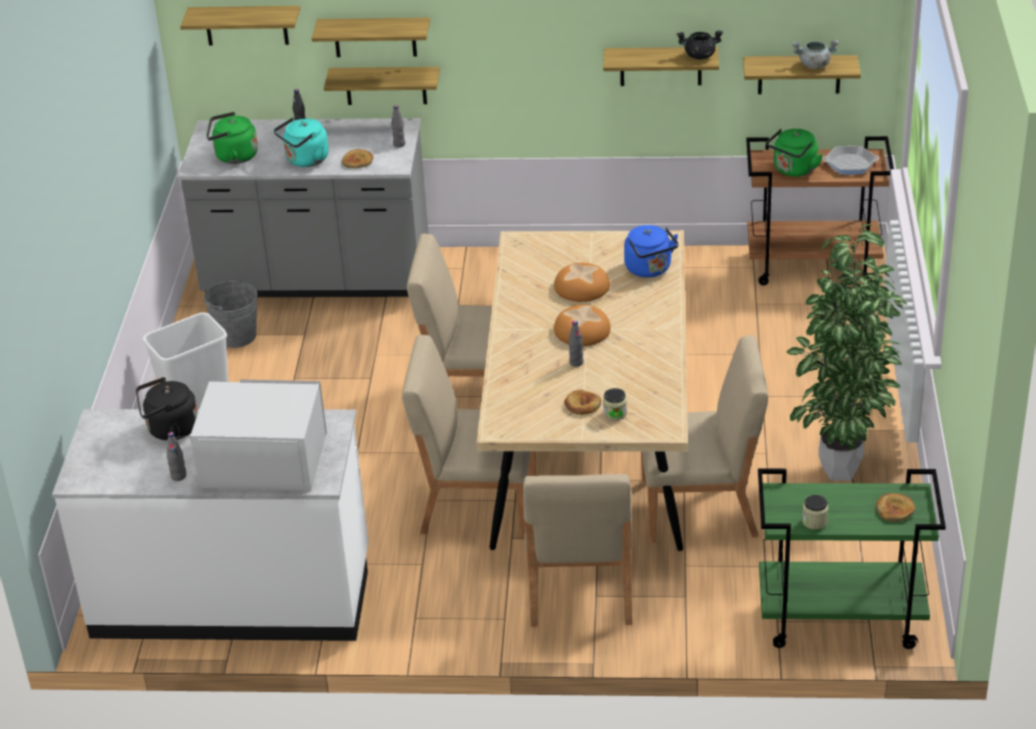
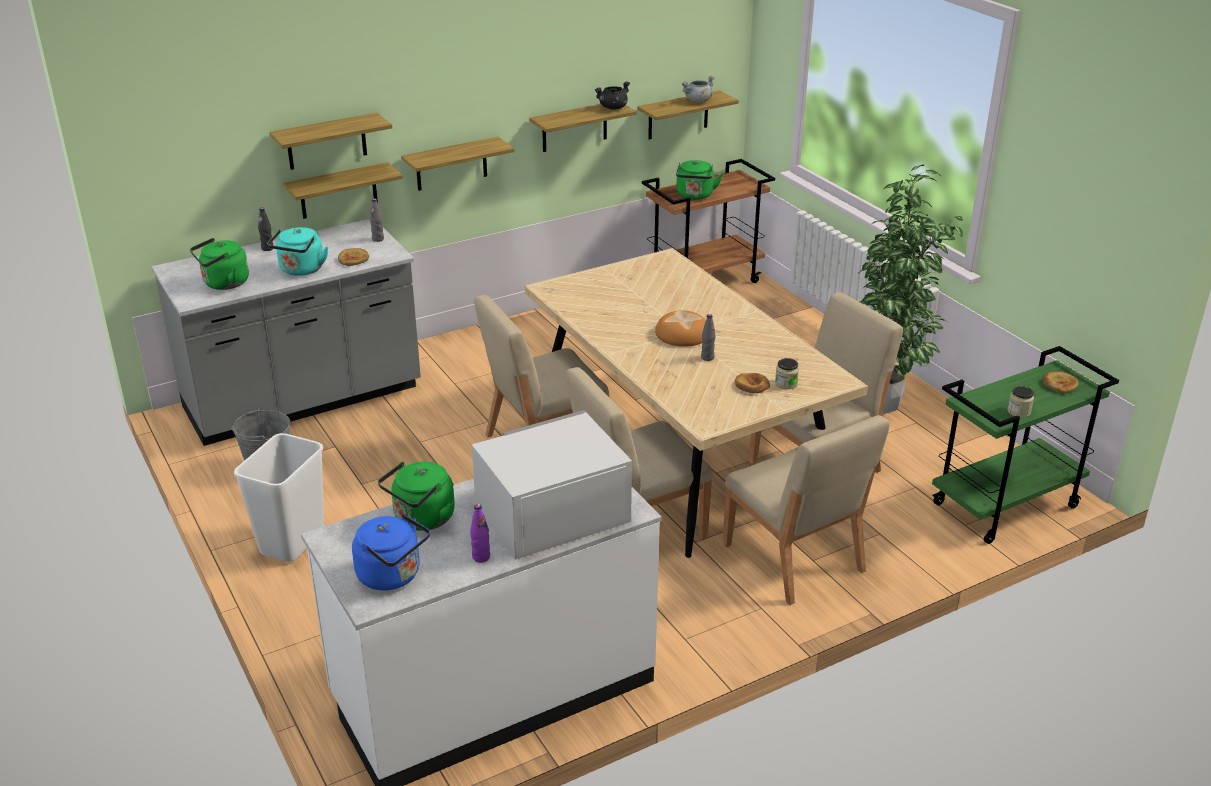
camera: 35 degrees left, 5 degrees down
black kettle [136,377,198,441] -> green kettle [378,462,455,531]
grey bottle [167,432,186,481] -> purple bottle [470,504,490,563]
shelf [180,6,300,46] -> shelf moved to [401,137,515,191]
bread [554,263,610,302] -> none
blue kettle [624,225,678,277] -> blue kettle moved to [352,514,430,591]
frying pan [822,146,879,175] -> none

